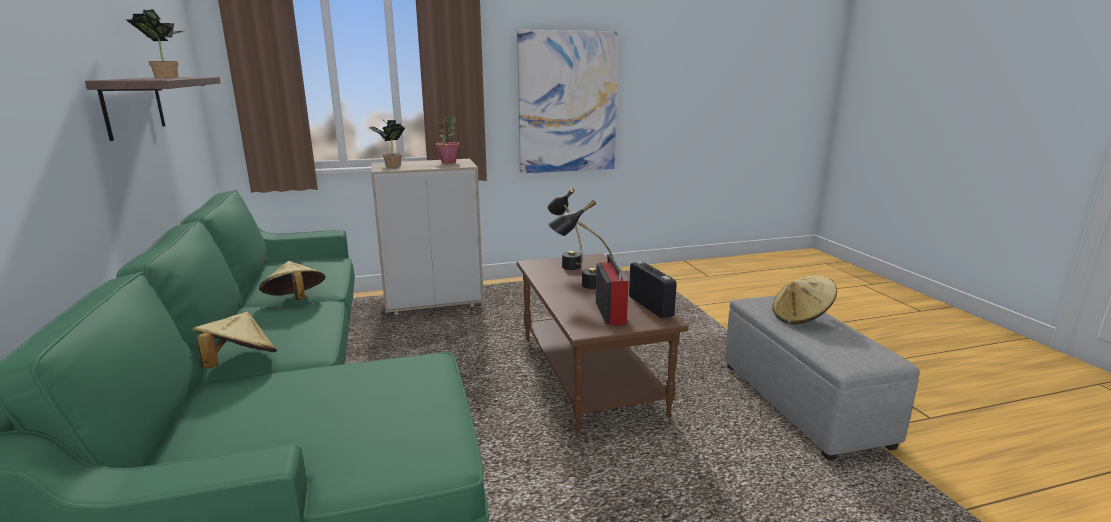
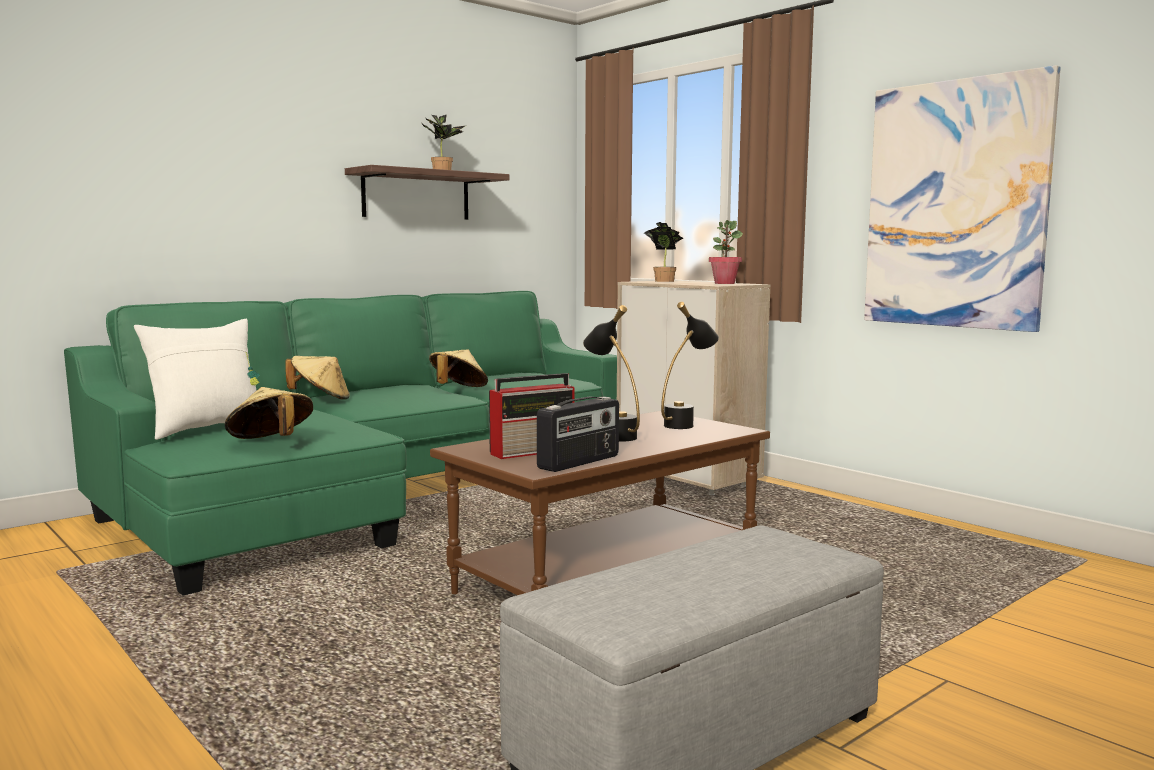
camera: 65 degrees right, 10 degrees down
beige hat [772,276,837,325] -> beige hat moved to [225,387,313,439]
none -> white pillow [134,319,260,440]

